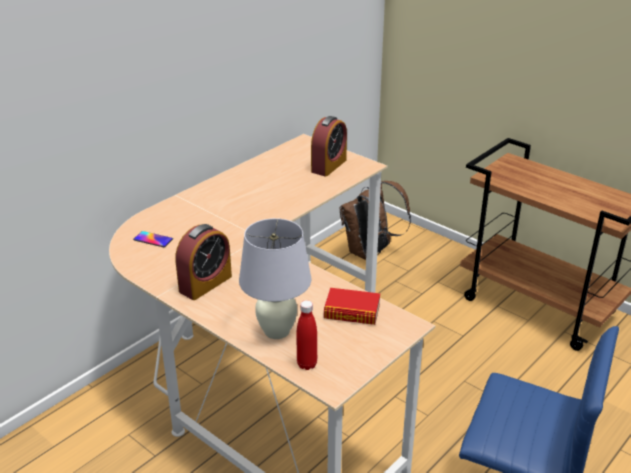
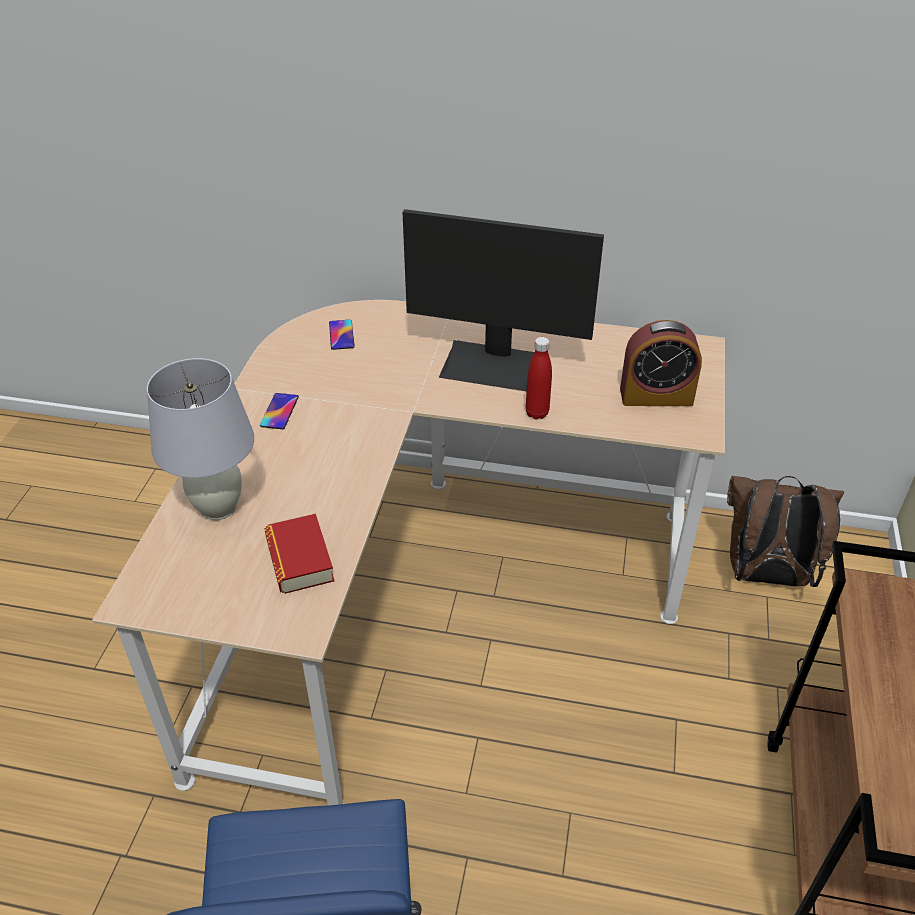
camera: 60 degrees right, 10 degrees up
alarm clock [175,224,232,300] -> phone [260,393,299,429]
red bottle [297,300,317,370] -> red bottle moved to [526,337,552,419]
none -> monitor [403,209,604,392]

